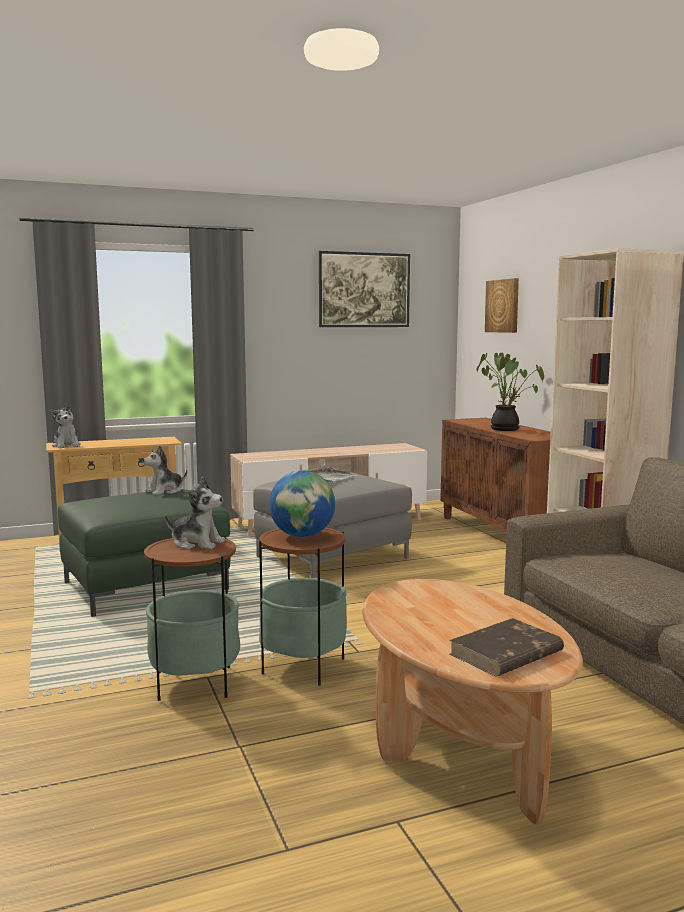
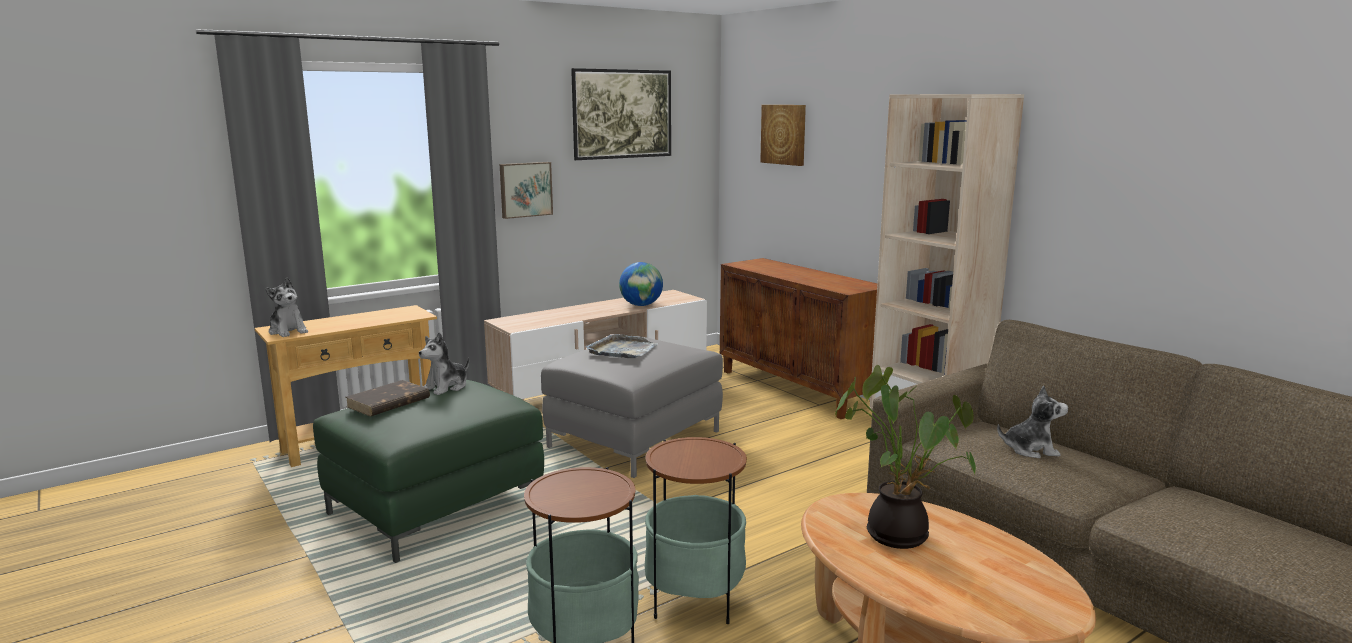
camera: 15 degrees left, 5 degrees up
plush toy [165,476,225,549] -> plush toy moved to [997,385,1068,458]
globe [269,471,335,537] -> globe moved to [619,262,663,306]
brown book [450,618,564,677] -> brown book moved to [345,380,430,416]
potted plant [477,352,544,431] -> potted plant moved to [835,365,976,549]
none -> picture [500,162,553,219]

